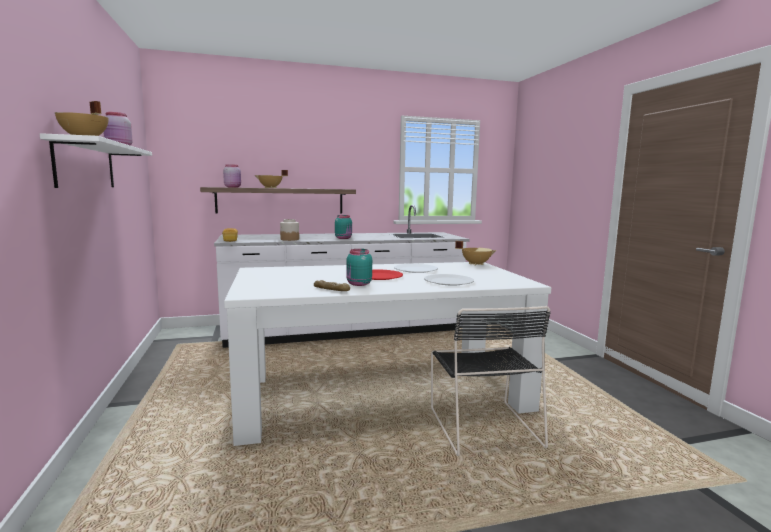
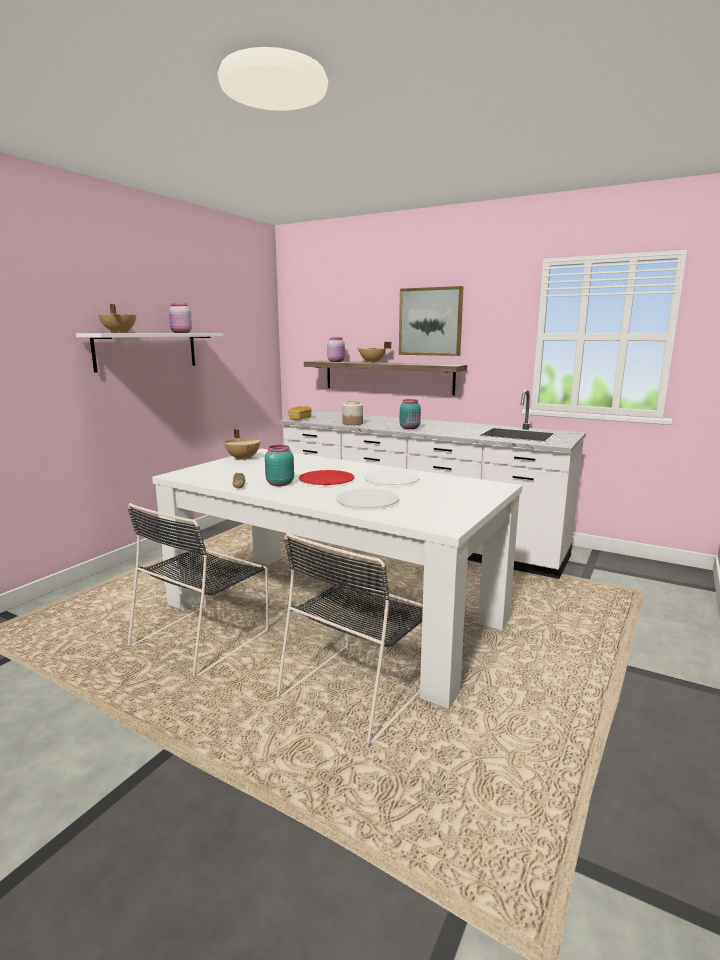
camera: 45 degrees right, 5 degrees up
beige cooking pot [455,241,496,266] -> beige cooking pot moved to [224,429,260,461]
none -> black chair [128,503,269,678]
none -> picture [399,286,464,356]

